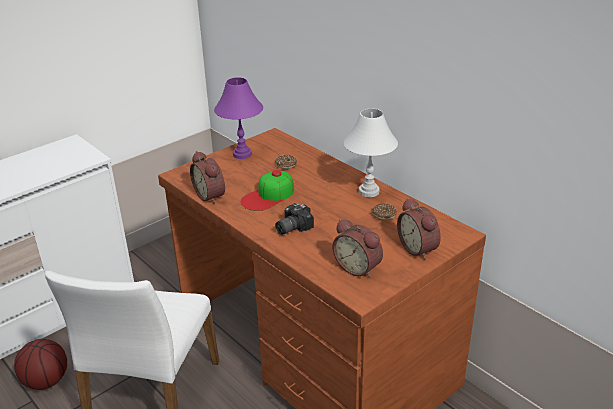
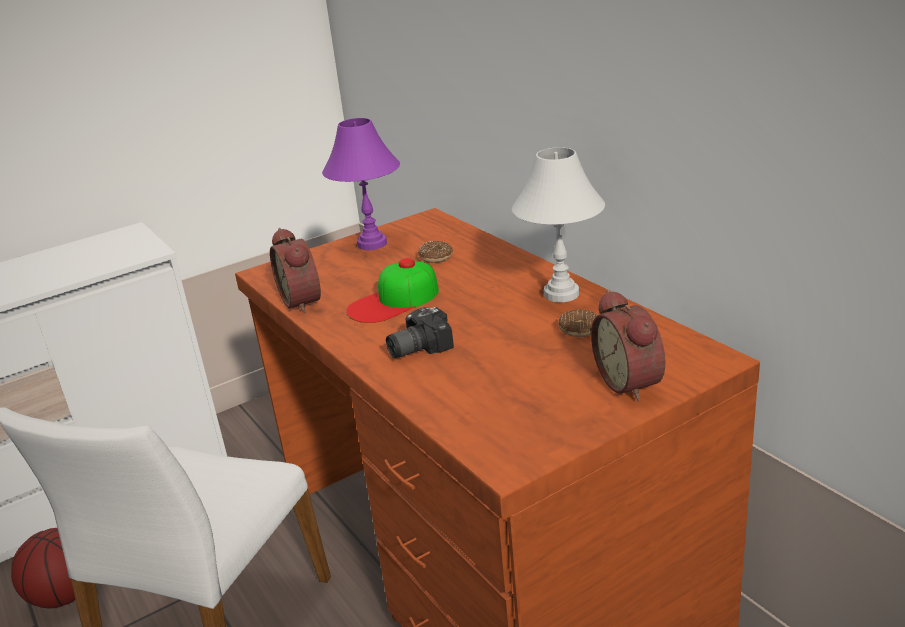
camera: 10 degrees right, 5 degrees down
alarm clock [333,219,383,278] -> none

